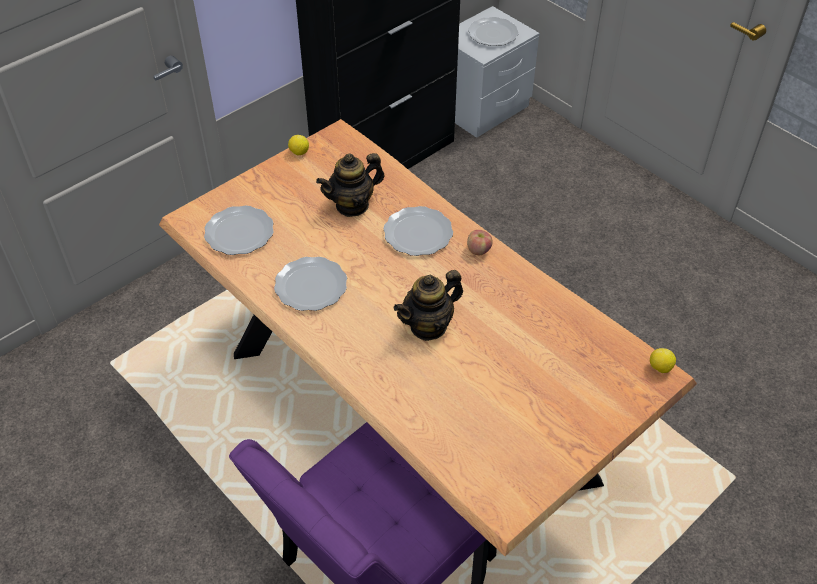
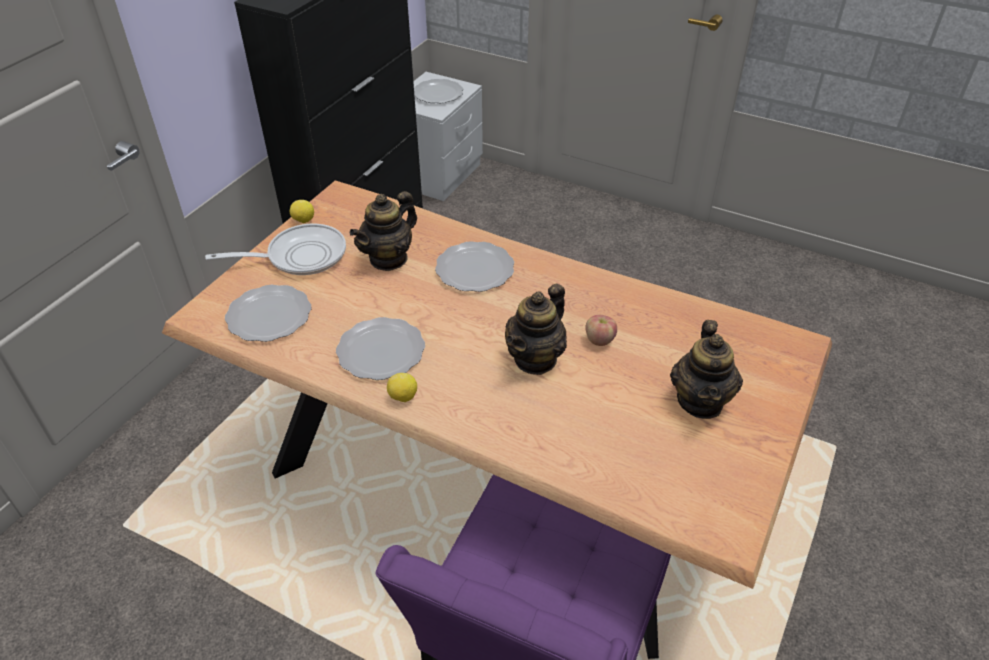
camera: 20 degrees left, 5 degrees down
apple [467,230,493,255] -> apple moved to [585,315,617,346]
lemon [650,348,676,373] -> lemon moved to [387,373,417,402]
none -> frying pan [205,224,346,275]
none -> teapot [670,320,743,419]

